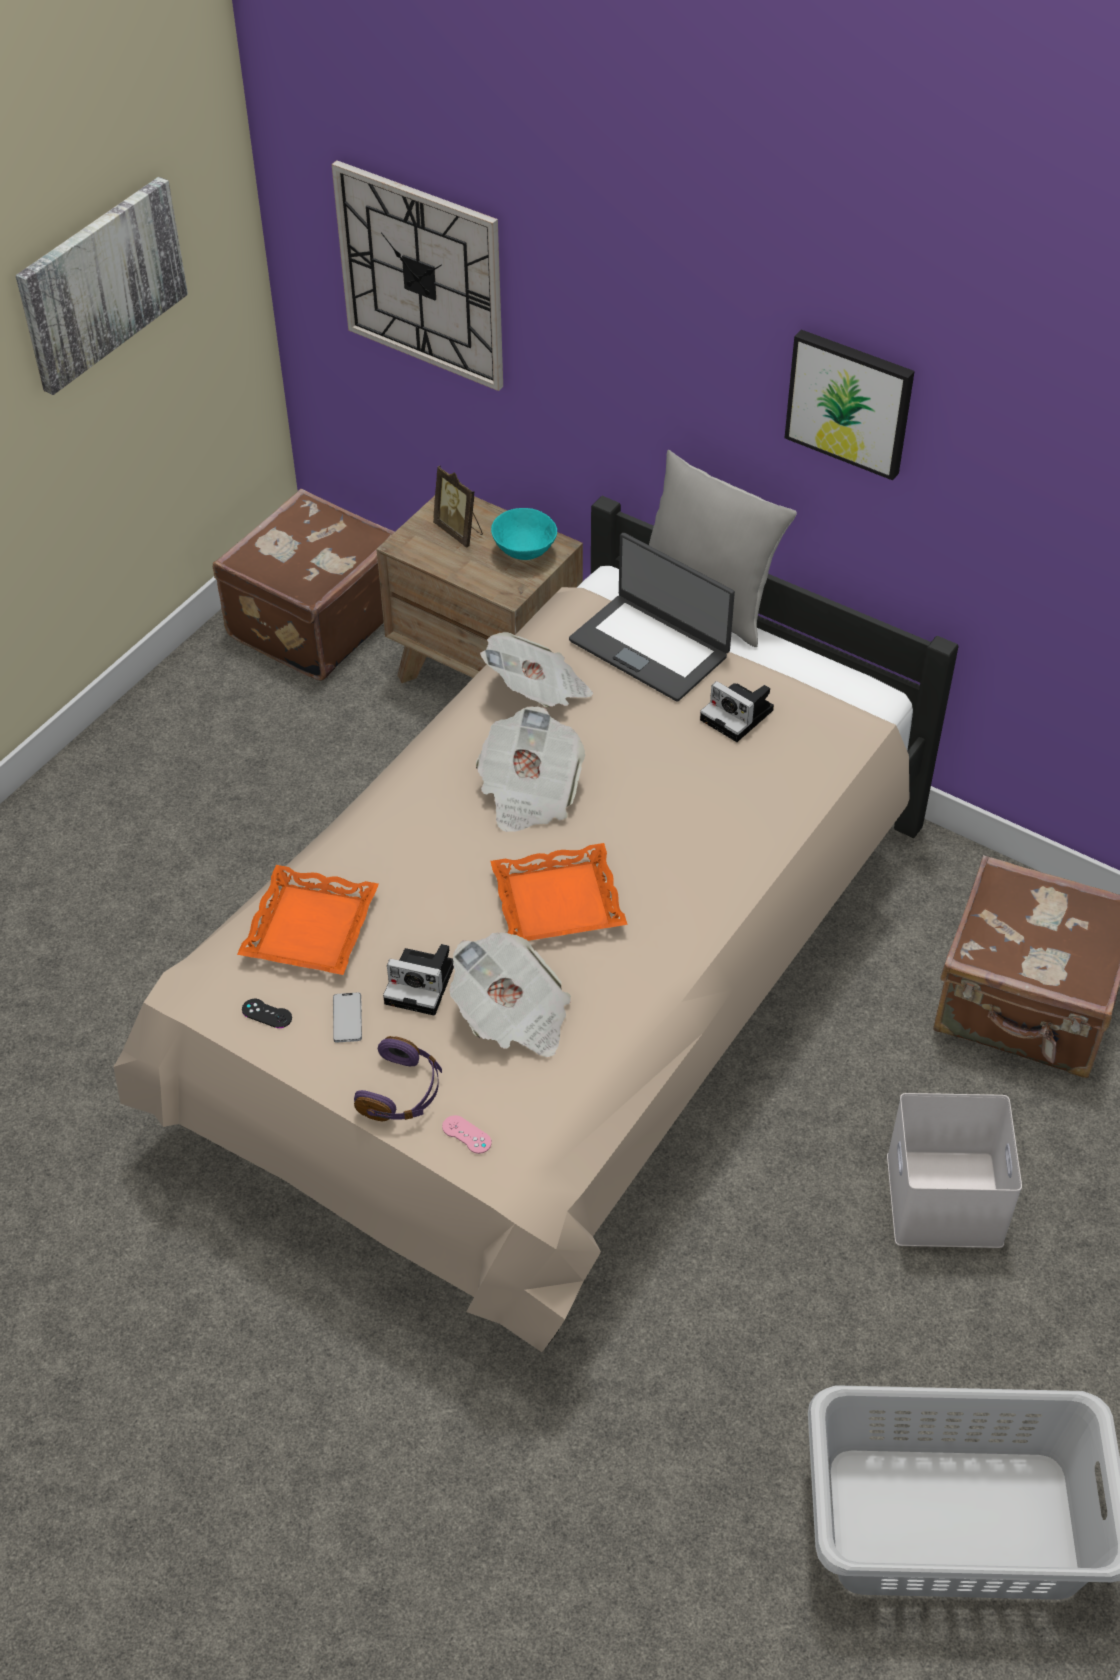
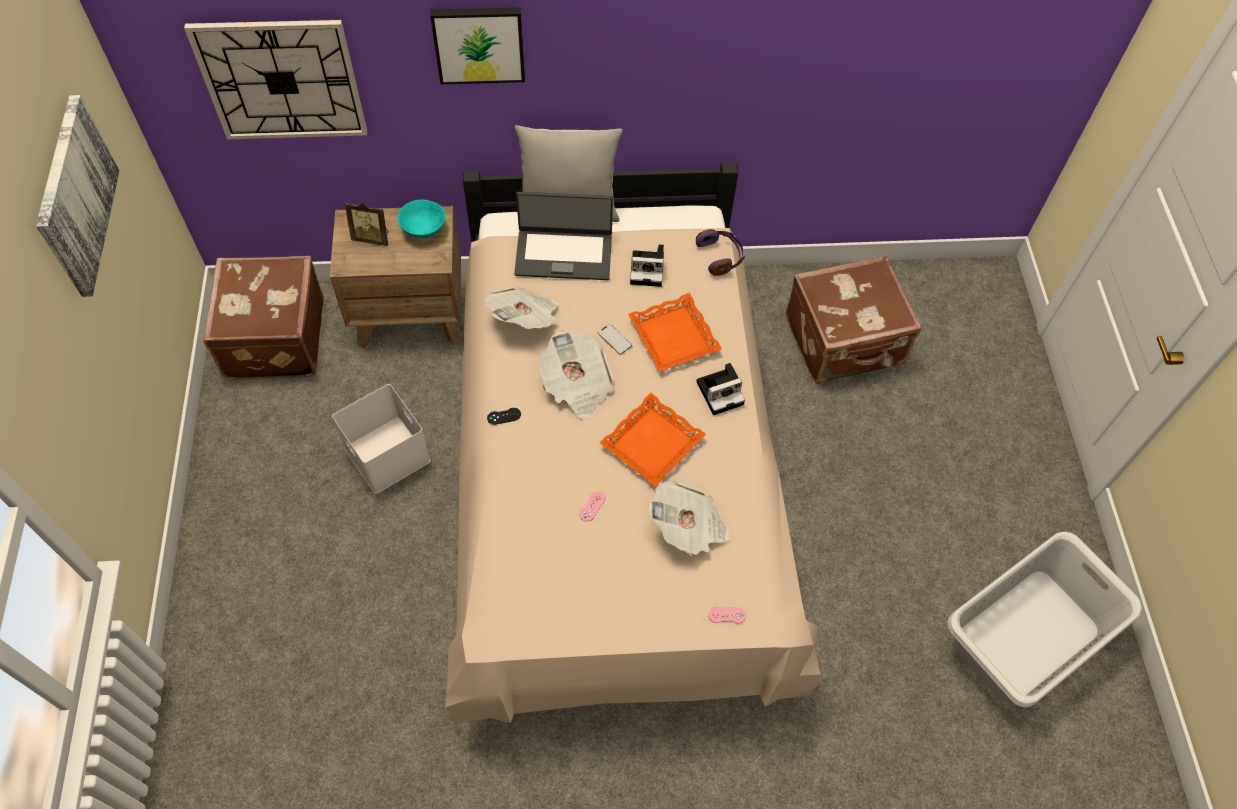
camera: 40 degrees left, 10 degrees up
orange tray [237,865,379,975] -> orange tray moved to [628,293,722,372]
black game controller [242,999,292,1028] -> black game controller moved to [487,408,521,425]
phone [333,992,362,1043] -> phone moved to [598,324,632,355]
purple headphones [354,1036,442,1121] -> purple headphones moved to [696,229,745,276]
camera [383,944,454,1016] -> camera moved to [696,363,745,415]
picture [785,330,915,480] -> picture moved to [430,7,525,84]
white storage box [887,1093,1022,1248] -> white storage box moved to [332,384,430,494]
none -> pink game controller [579,491,605,521]

